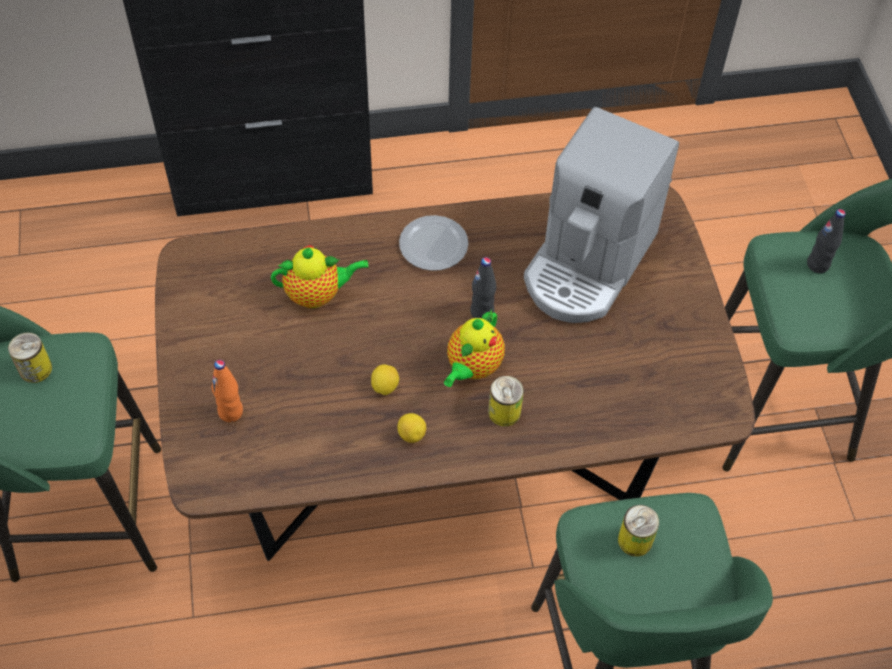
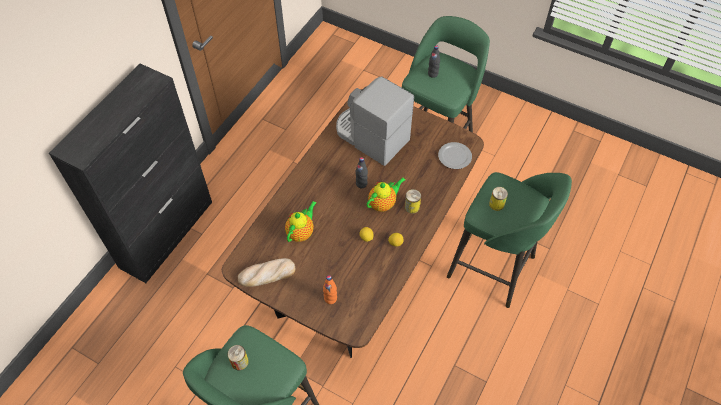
camera: 50 degrees left, 0 degrees up
plate [399,215,468,271] -> plate moved to [438,142,472,169]
teapot [444,310,505,387] -> teapot turned 105 degrees counterclockwise [366,178,405,212]
coffee machine [524,107,679,323] -> coffee machine turned 150 degrees clockwise [336,77,414,166]
none -> bread [238,258,295,287]

